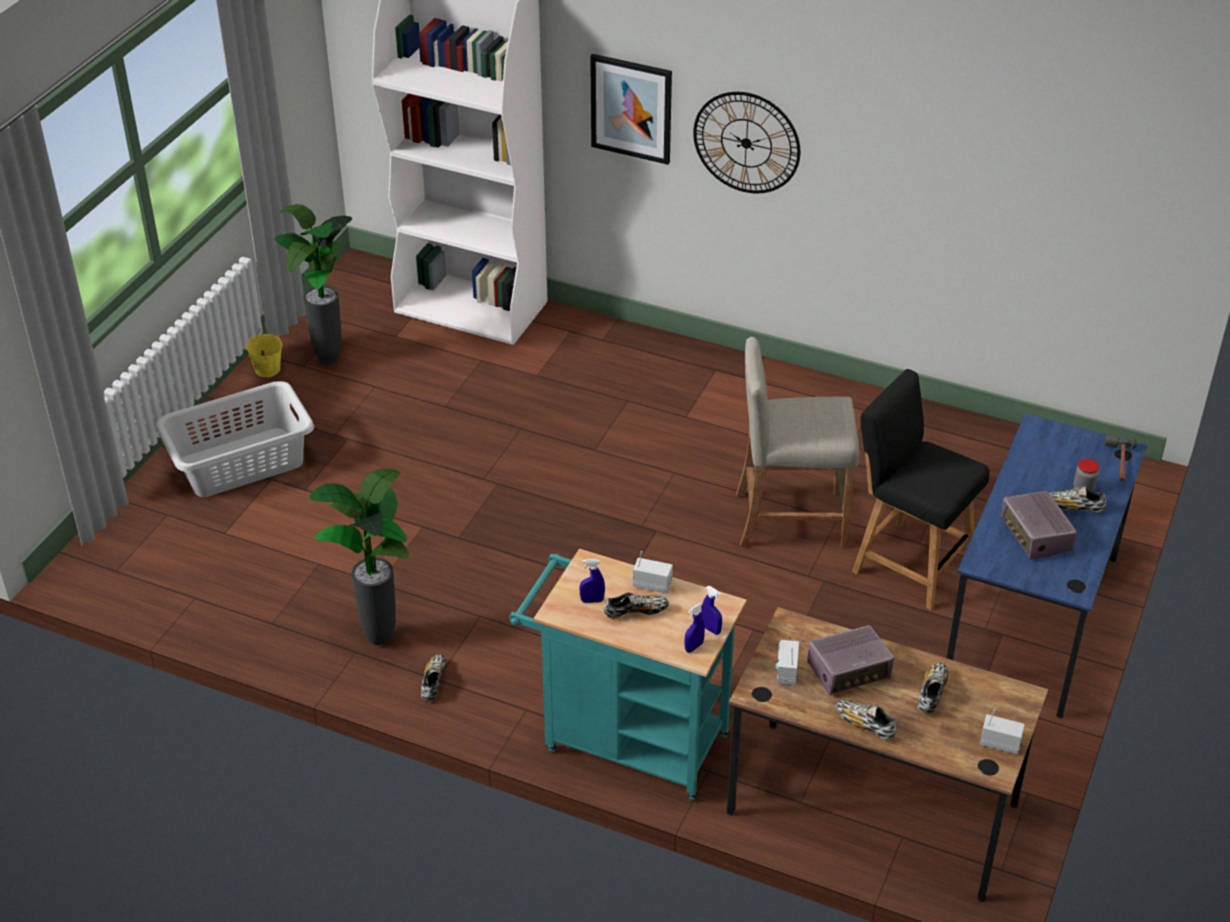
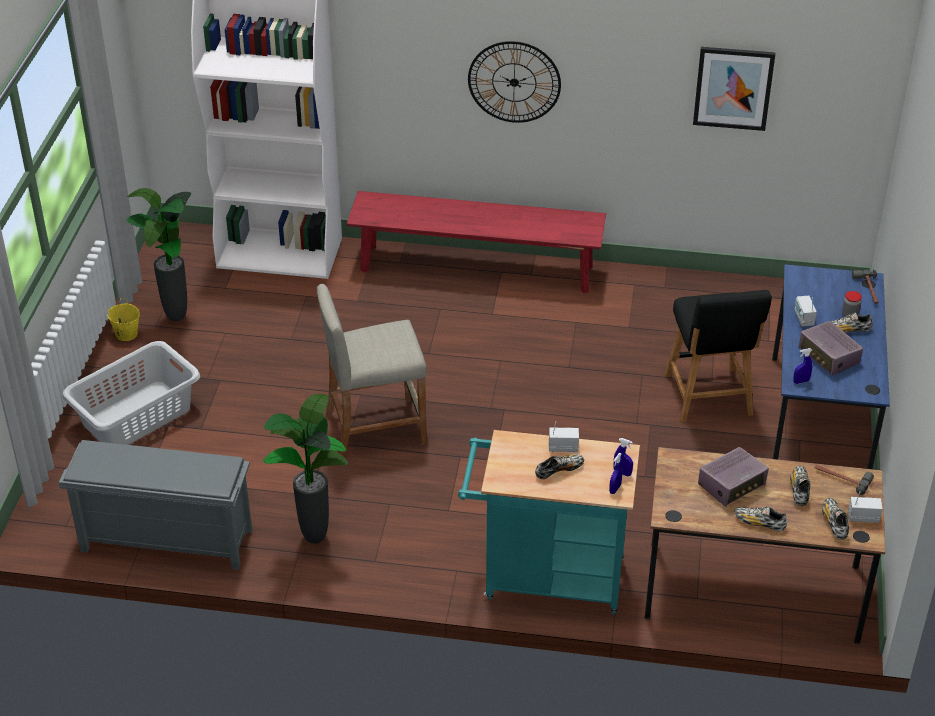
camera: 15 degrees left, 0 degrees up
shoe [421,654,447,701] -> shoe moved to [822,498,849,540]
blue spray bottle [579,559,605,603] -> blue spray bottle moved to [793,348,812,384]
picture [590,54,672,165] -> picture moved to [693,47,775,131]
beige stool [736,337,860,548] -> beige stool moved to [317,284,427,457]
radio [776,640,799,685] -> radio moved to [795,296,817,327]
black chair [852,369,990,610] -> black chair turned 120 degrees counterclockwise [664,290,772,423]
none -> grey shoe rack [59,440,252,570]
none -> red bench [347,191,606,294]
none -> hammer [815,465,874,495]

